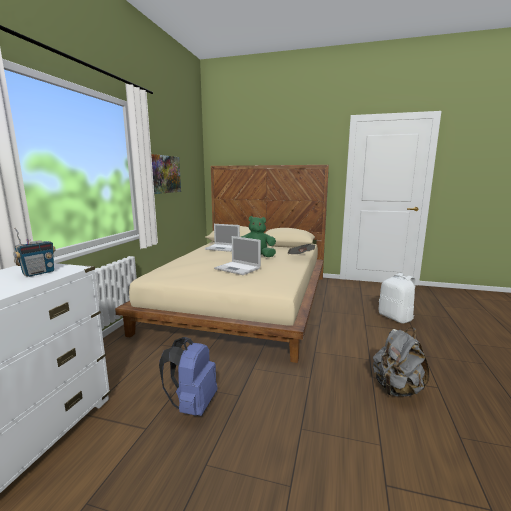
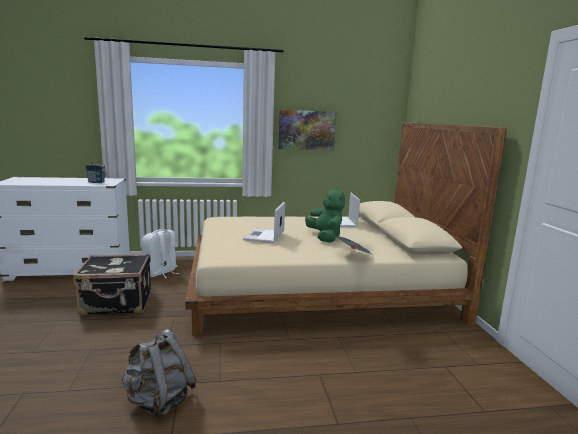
camera: 65 degrees right, 0 degrees up
blue backpack [159,337,218,416] -> black suitcase [73,254,151,315]
white backpack [379,273,416,323] -> white backpack moved to [141,229,179,278]

